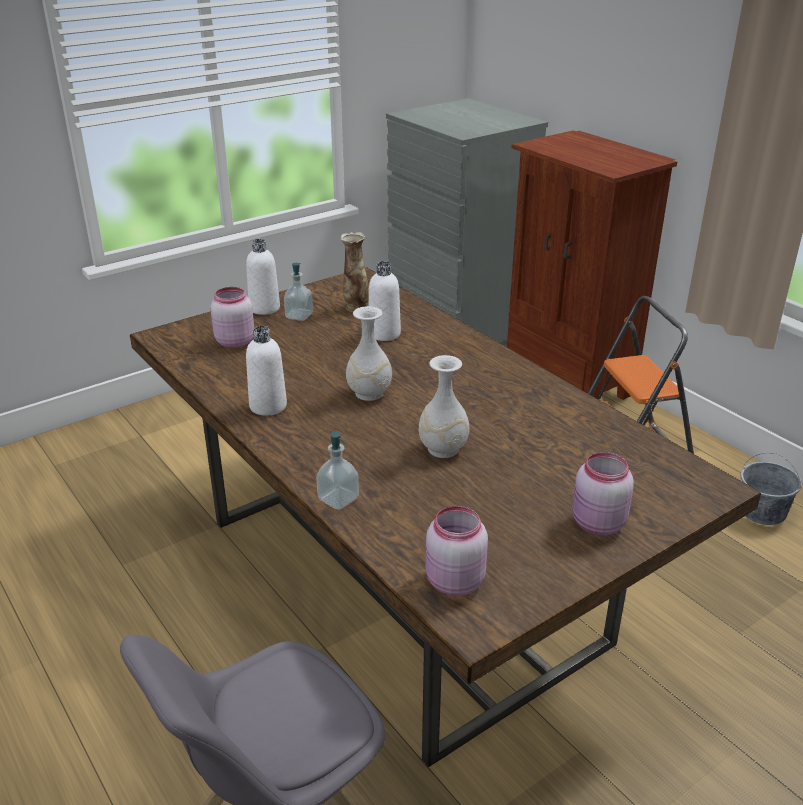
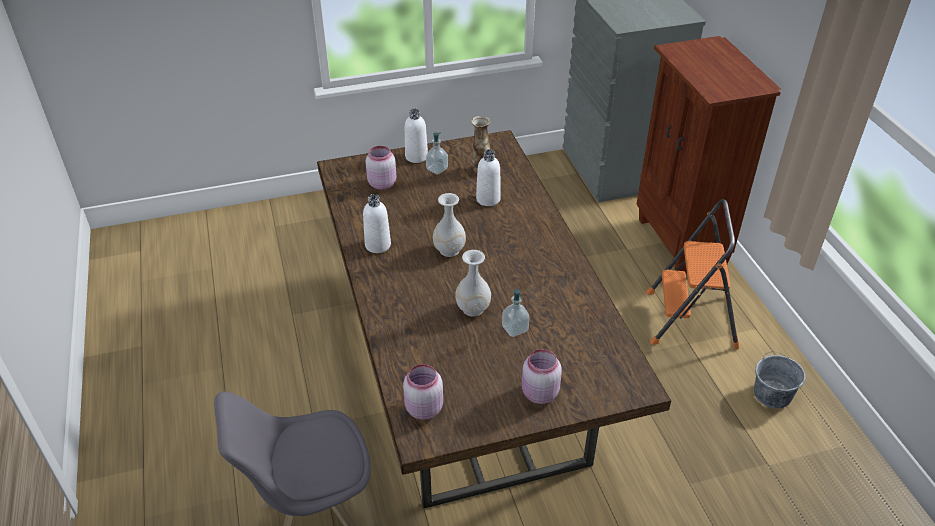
camera: 20 degrees right, 10 degrees up
soap dispenser [316,432,359,510] -> soap dispenser moved to [502,289,529,337]

